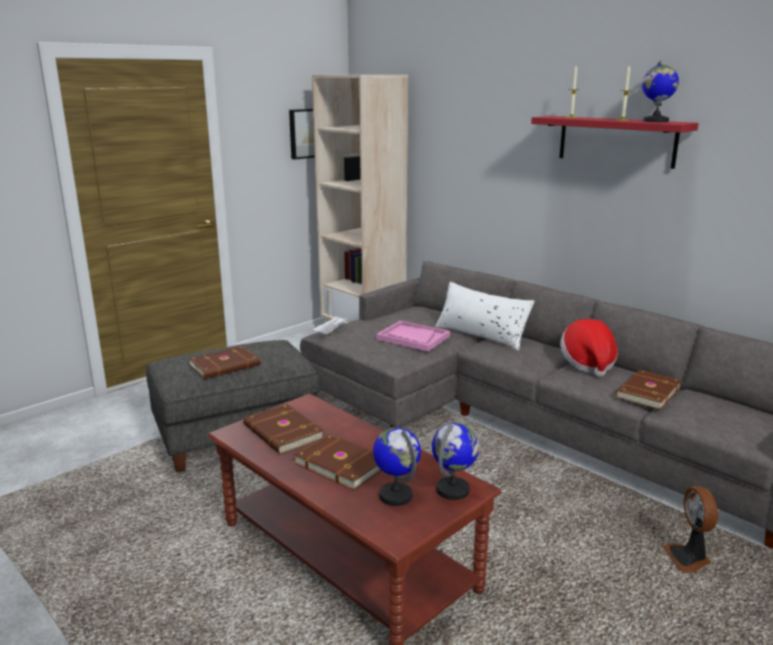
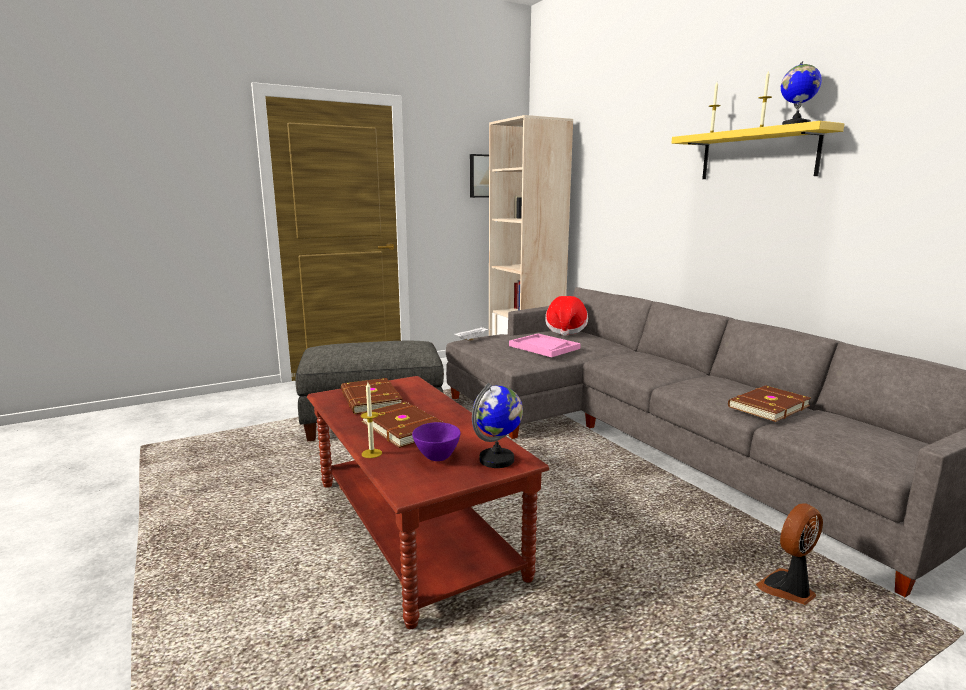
camera: 15 degrees right, 5 degrees down
brown book [189,346,261,379] -> none
globe [373,427,421,506] -> purple bowl [412,422,460,461]
white pillow [435,282,535,351] -> none
red shelf [531,116,699,169] -> yellow shelf [672,121,845,179]
hat [560,319,618,377] -> hat moved to [545,296,588,336]
fan [662,486,718,573] -> fan turned 45 degrees clockwise [756,503,823,605]
none -> candle [361,382,382,458]

